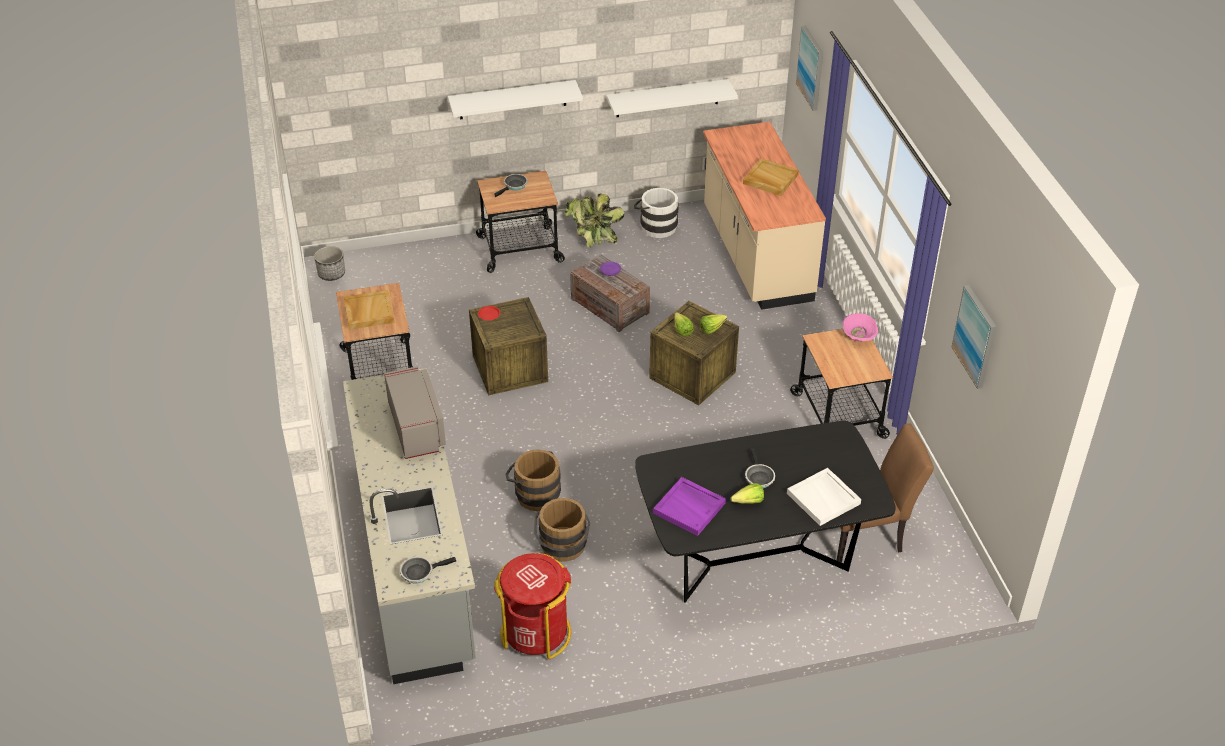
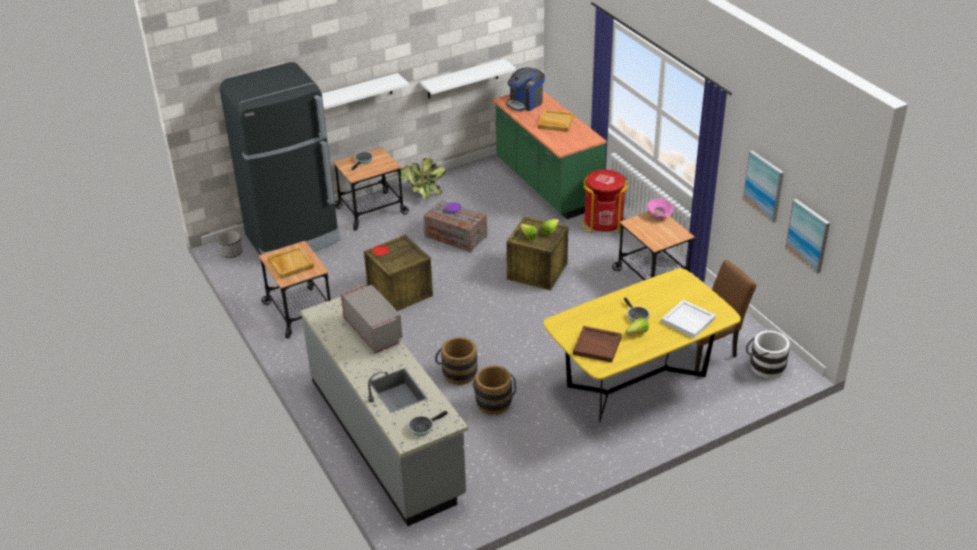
camera: 15 degrees left, 5 degrees down
red trash can [494,553,571,659] -> red trash can moved to [582,169,628,233]
white bucket [634,188,679,238] -> white bucket moved to [746,331,790,378]
black dining table [635,421,896,603] -> yellow dining table [544,268,741,423]
purple tray [653,477,726,536] -> brown tray [573,326,622,363]
beige counter [703,122,826,310] -> green counter [492,91,607,219]
picture [796,26,823,111] -> picture moved to [785,199,830,274]
none -> black fridge [220,62,340,255]
none -> coffee machine [506,67,545,111]

